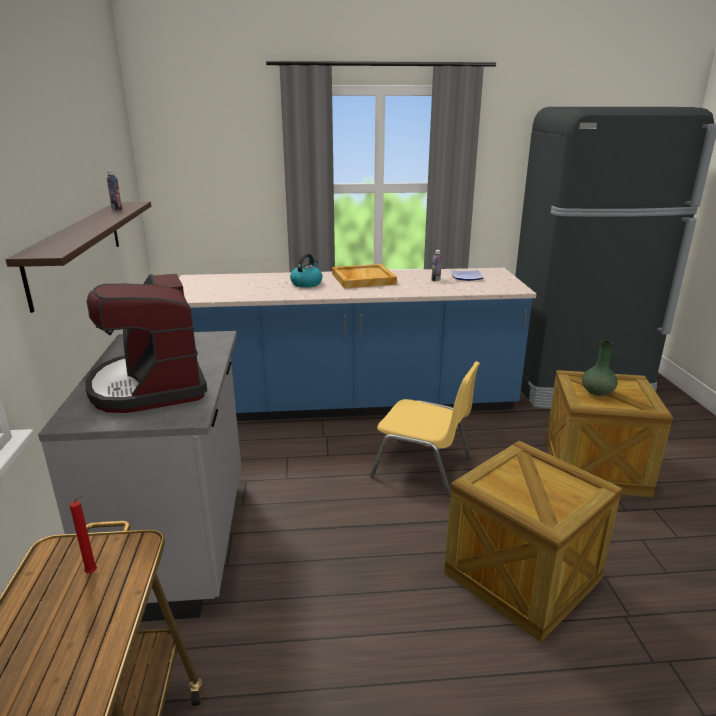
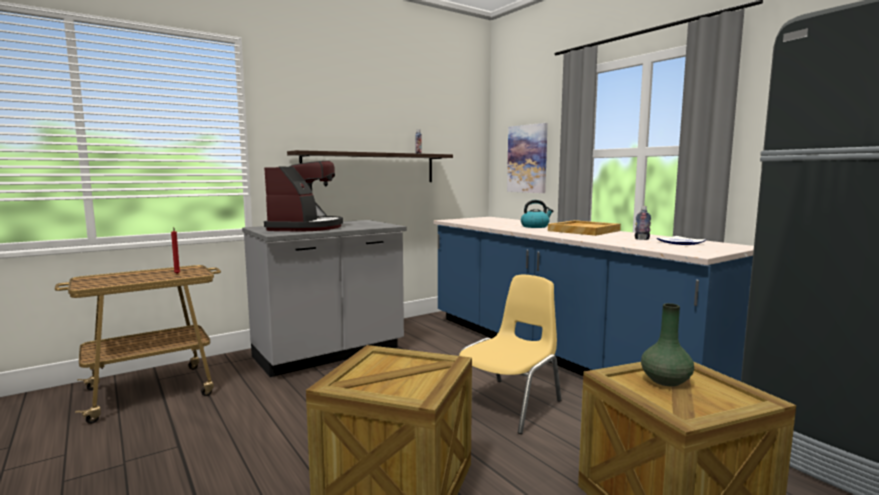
camera: 60 degrees right, 15 degrees down
coffee machine [85,274,207,413] -> coffee machine turned 150 degrees clockwise [264,161,343,232]
yellow chair [370,361,480,497] -> yellow chair turned 135 degrees counterclockwise [459,275,561,434]
none -> picture [507,123,548,193]

